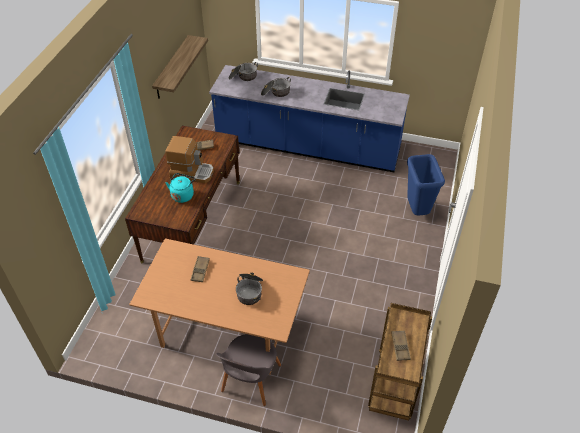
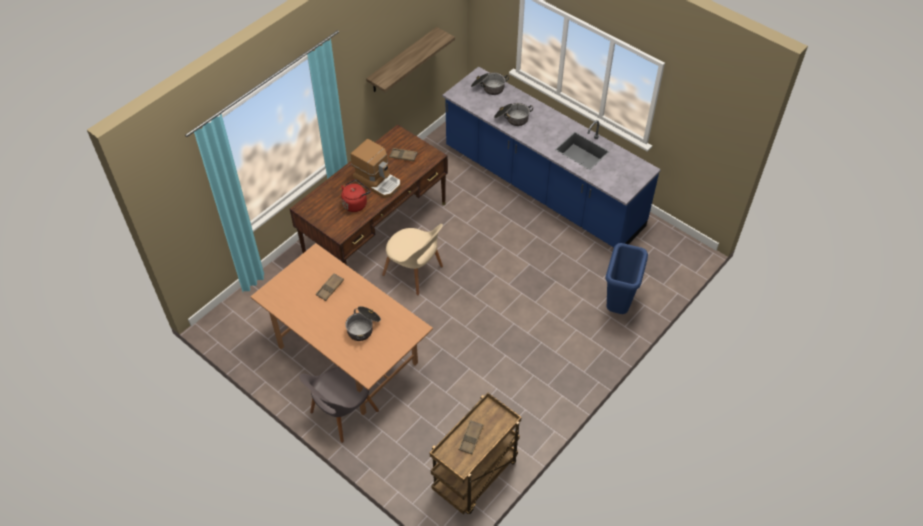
camera: 25 degrees right, 5 degrees up
turquoise kettle [166,173,196,203] -> red kettle [341,179,371,212]
none -> beige chair [382,224,443,295]

